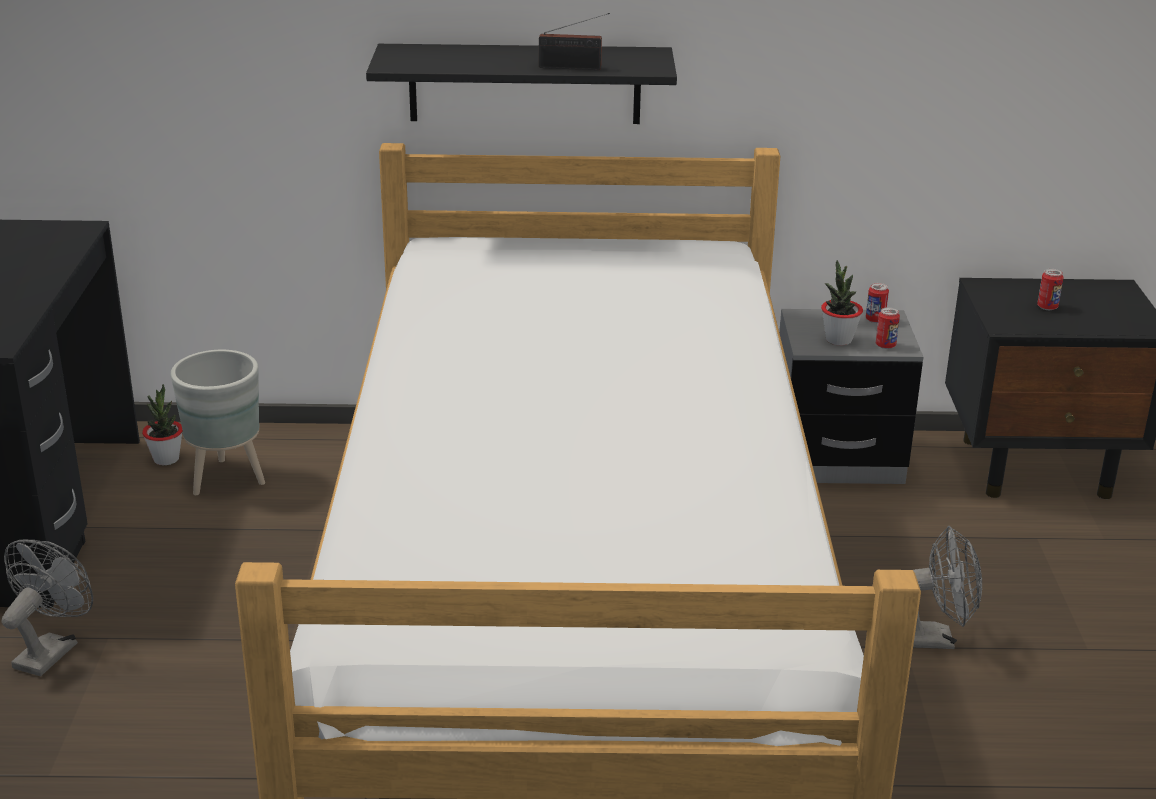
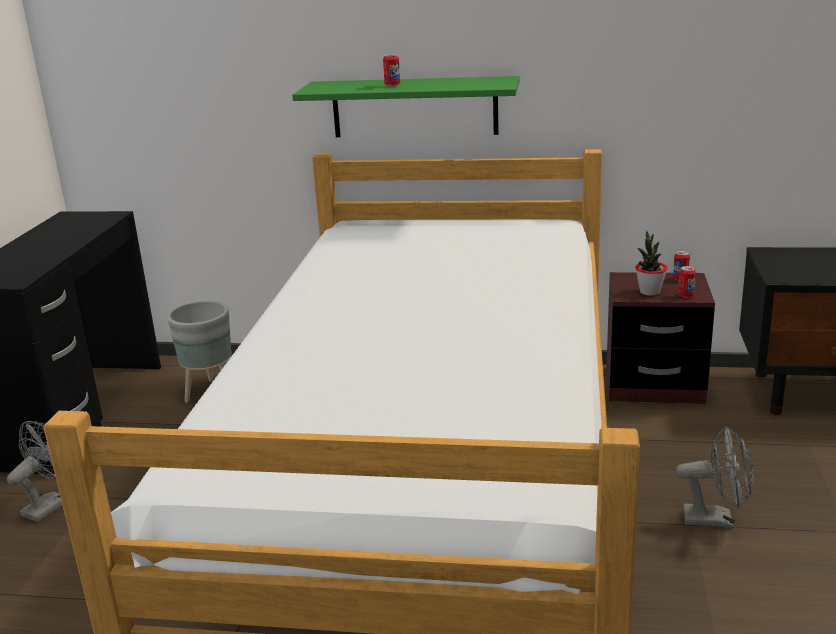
camera: 10 degrees right, 5 degrees down
potted plant [142,384,183,465] -> none
black shelf [366,44,677,124] -> green shelf [292,76,520,137]
radio [539,13,610,70] -> none
grey nightstand [779,309,923,484] -> brown nightstand [606,272,715,404]
can [1037,269,1064,310] -> can moved to [383,54,400,87]

